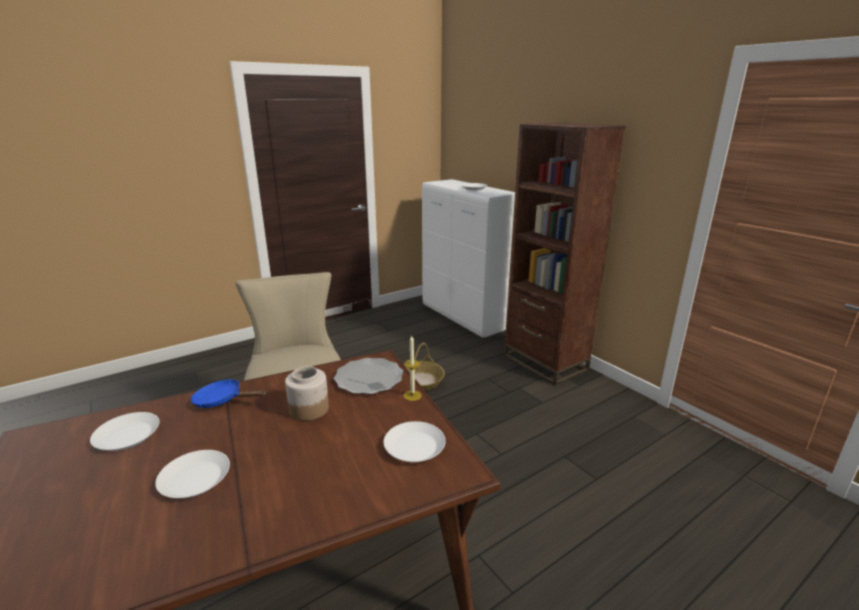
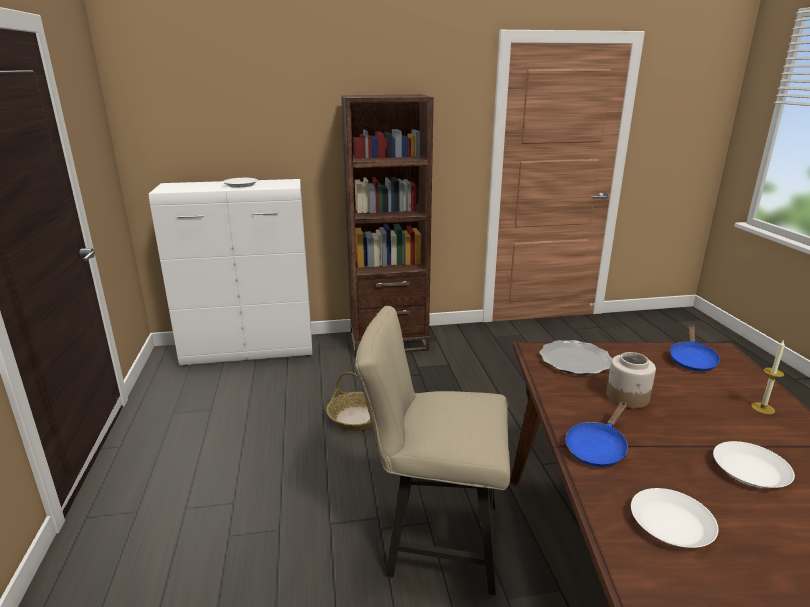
camera: 65 degrees left, 0 degrees up
white plate [384,421,446,462] -> blue frying pan [669,324,721,371]
candle [404,335,422,401] -> candle moved to [751,339,785,414]

